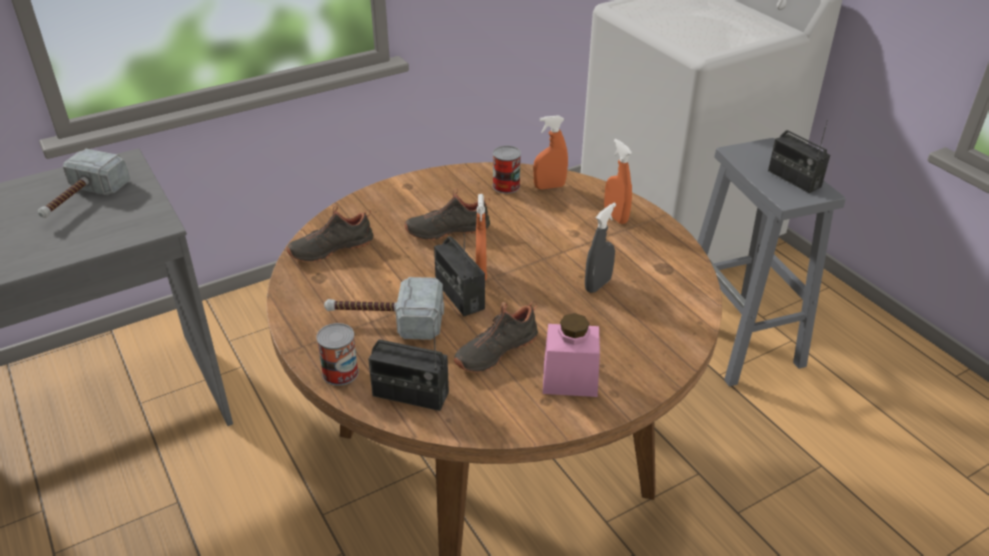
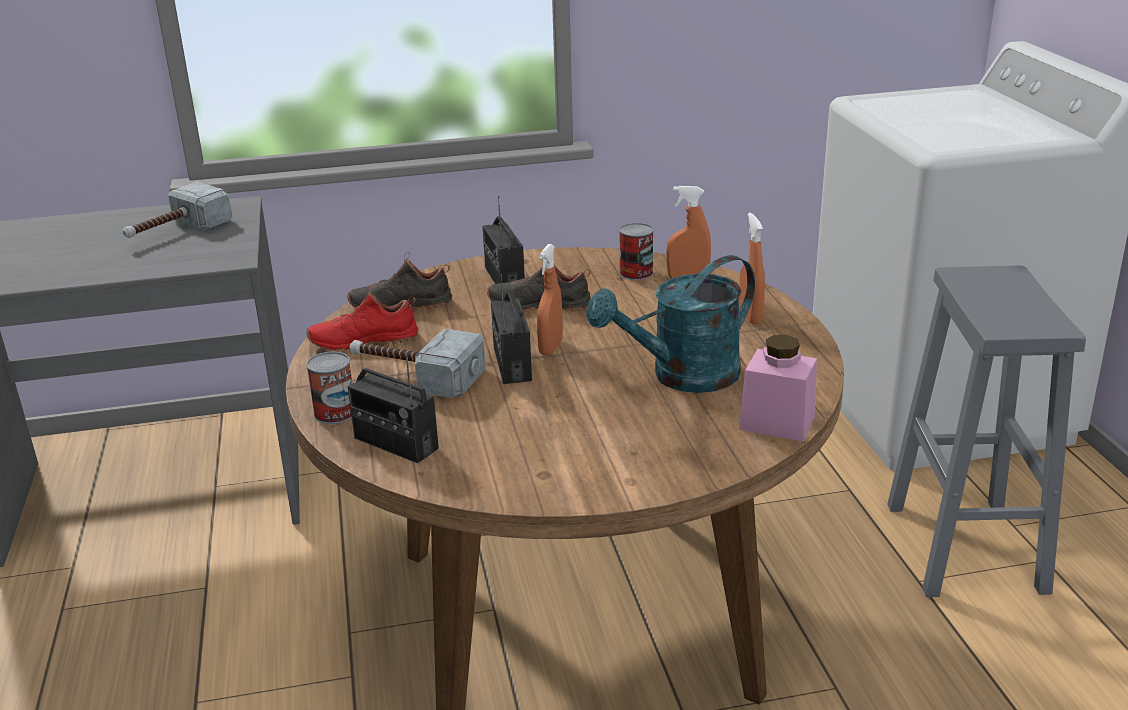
camera: 20 degrees right, 10 degrees down
black shoe [454,301,538,373] -> none
pink jar [543,313,600,397] -> pink jar moved to [739,335,817,442]
grey spray bottle [585,203,616,293] -> turquoise watering can [586,255,755,393]
radio [768,120,830,193] -> radio moved to [483,196,525,284]
none -> red shoe [307,284,418,351]

